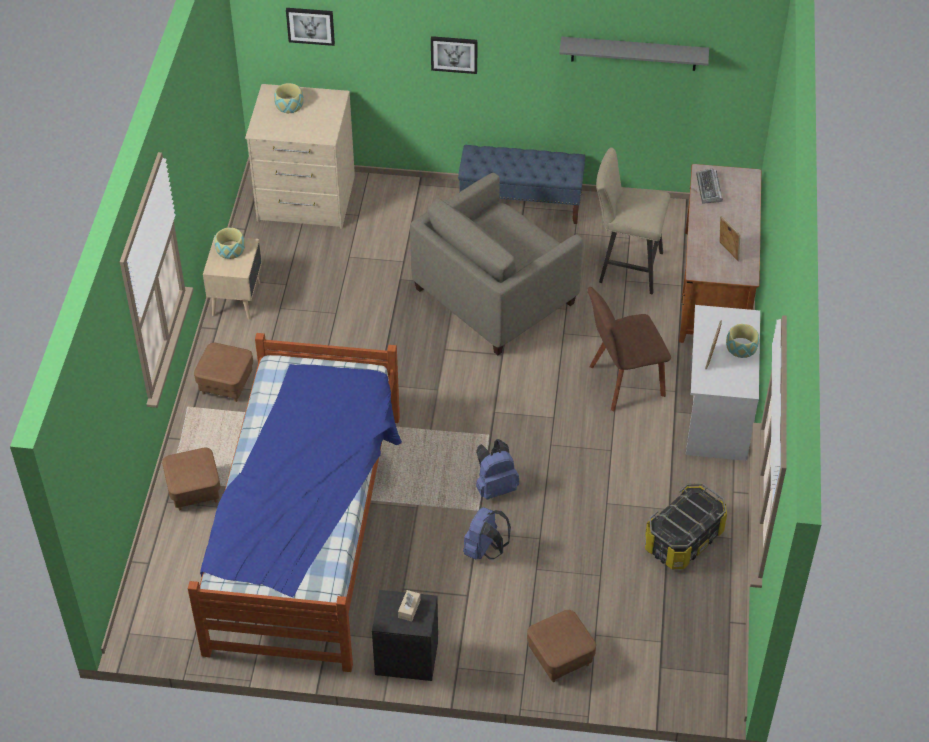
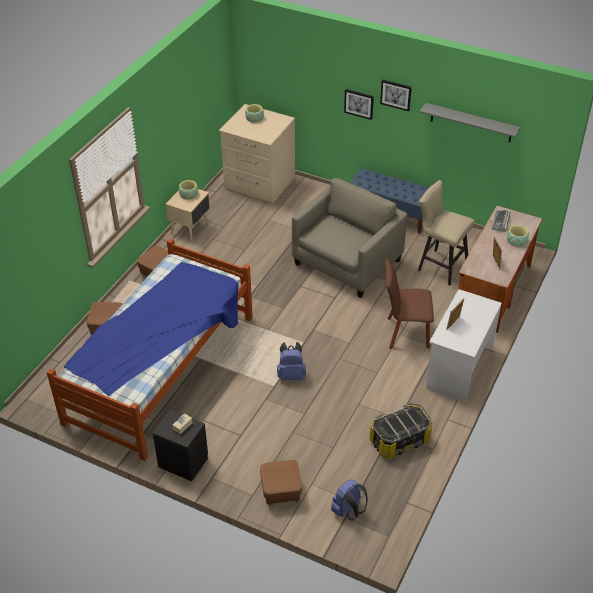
camera: 20 degrees right, 5 degrees down
picture [286,8,335,46] -> picture moved to [380,80,412,111]
beige armchair [410,173,583,355] -> beige armchair turned 150 degrees clockwise [292,178,407,298]
blue backpack [463,507,511,559] -> blue backpack moved to [331,479,368,520]
bowl [726,324,759,358] -> bowl moved to [507,225,529,247]

